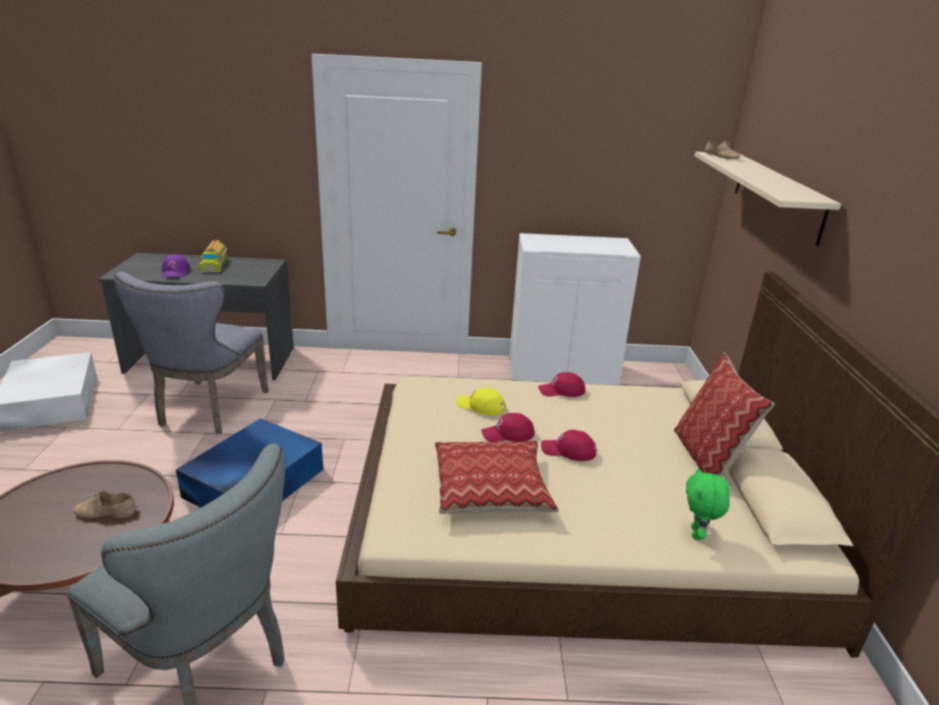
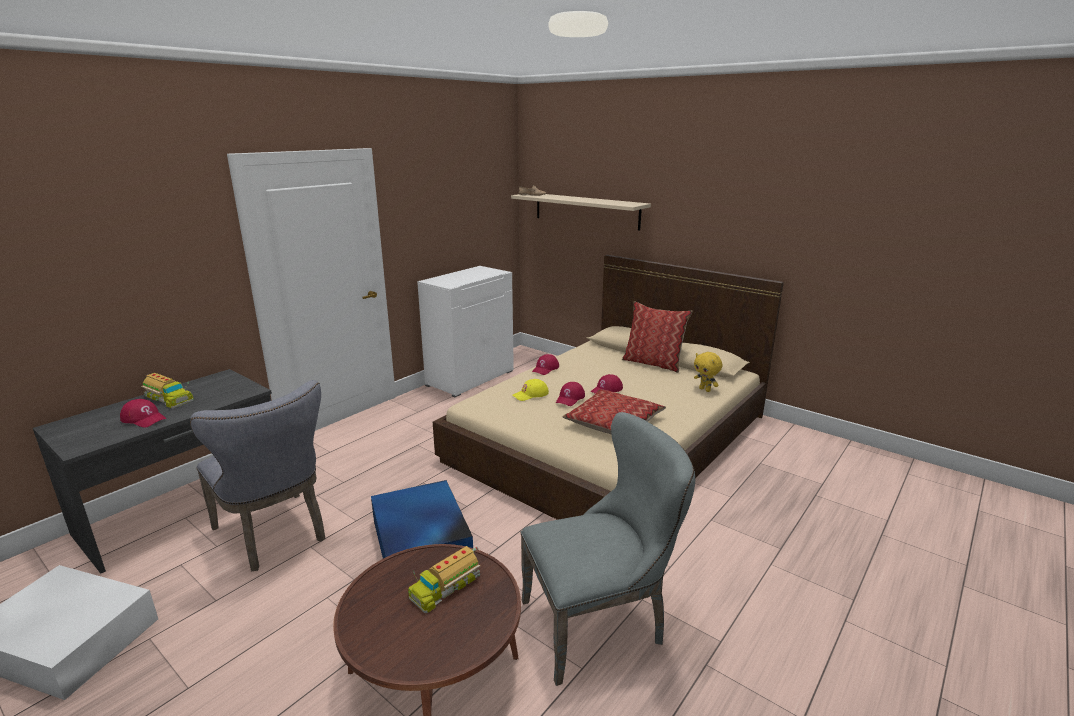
camera: 50 degrees left, 5 degrees down
beige shoe [73,491,138,518] -> toy truck [408,546,480,613]
purple cap [162,254,190,278] -> red cap [120,399,166,428]
green plush toy [686,468,730,540] -> yellow plush toy [694,352,722,392]

